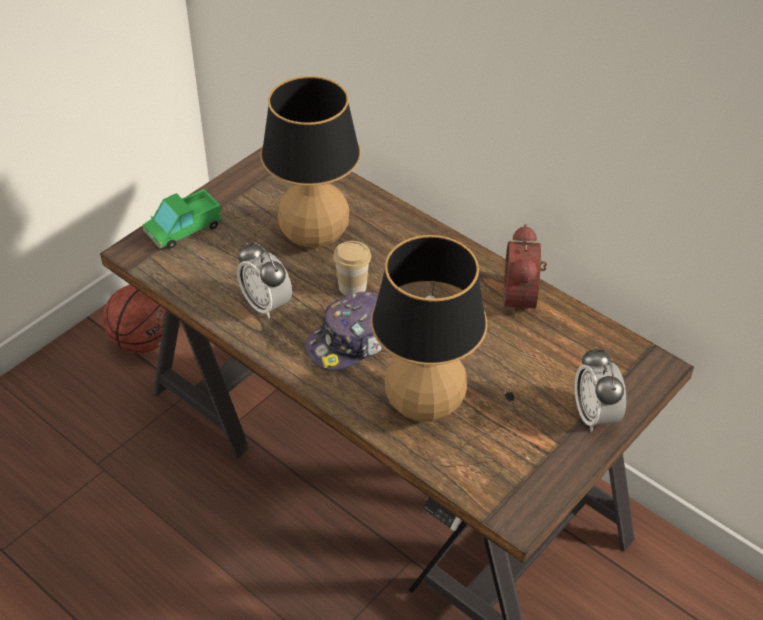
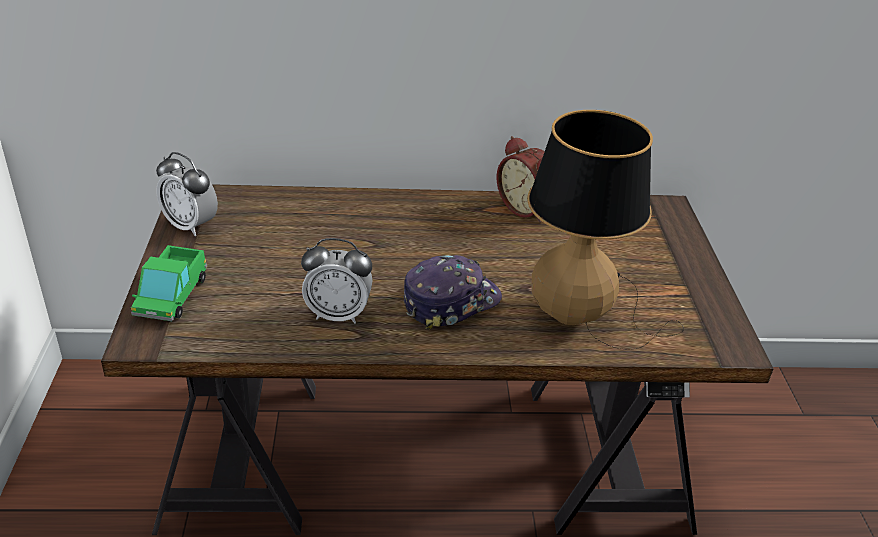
camera: 45 degrees left, 10 degrees down
basketball [103,285,166,353] -> none
table lamp [233,76,361,250] -> none
cap [305,292,385,371] -> cap turned 135 degrees counterclockwise [404,255,502,330]
cup [333,241,371,296] -> none
alarm clock [575,347,626,432] -> alarm clock moved to [156,152,218,236]

